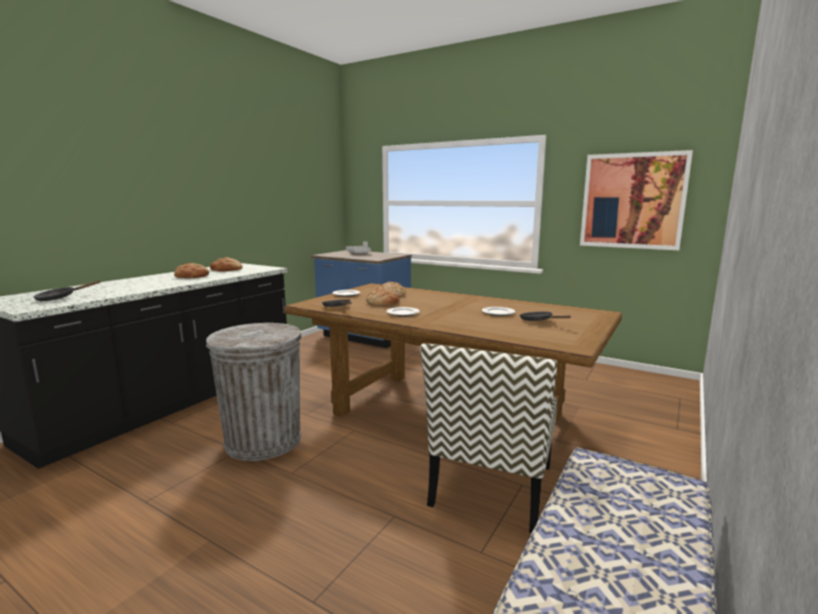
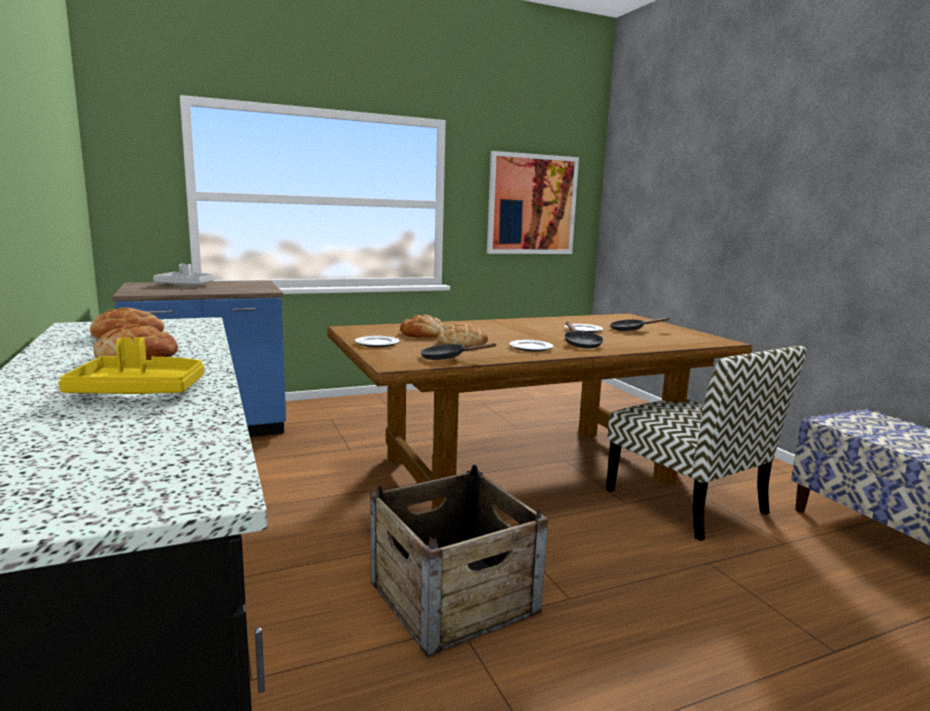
camera: 55 degrees left, 0 degrees up
black frying pan [34,281,100,301] -> black frying pan moved to [564,322,603,348]
grey trash can [206,323,302,461] -> crate [370,465,548,657]
none -> yellow tray [58,338,204,394]

